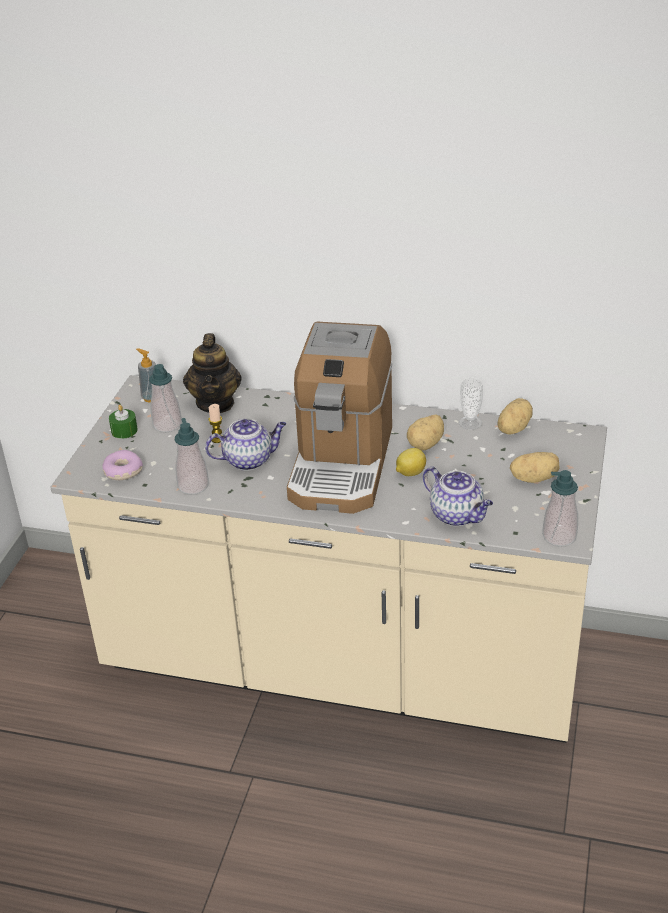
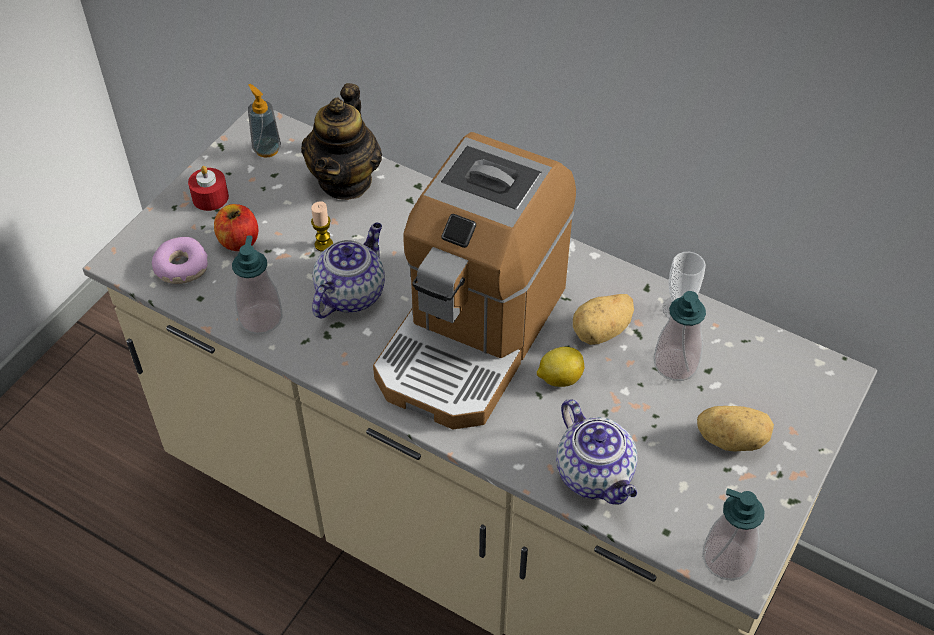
camera: 15 degrees right, 15 degrees up
green candle [109,405,138,439] -> red candle [188,166,229,211]
soap dispenser [149,364,182,432] -> soap dispenser moved to [654,291,706,381]
teapot [205,419,286,471] -> teapot turned 60 degrees counterclockwise [312,222,385,318]
potato [497,398,533,435] -> none
none -> apple [214,204,258,251]

